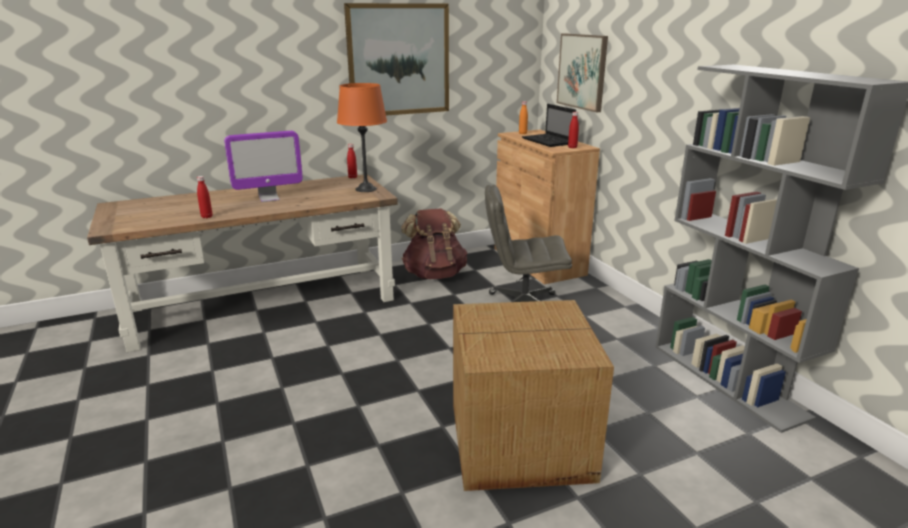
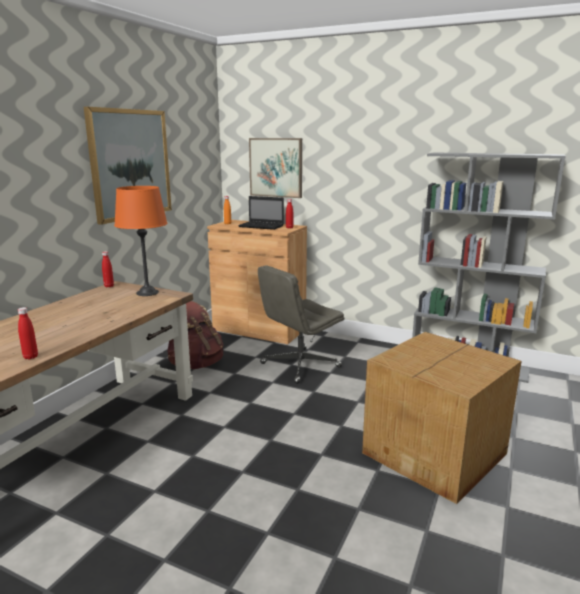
camera: 40 degrees left, 5 degrees down
monitor [224,131,303,202] -> none

